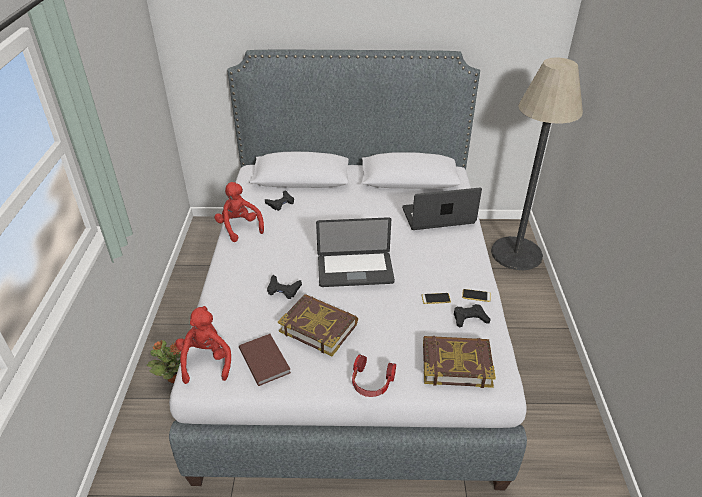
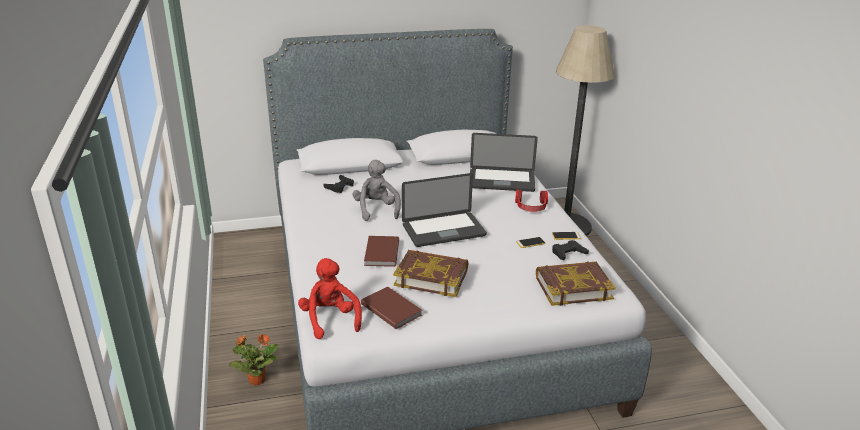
camera: 15 degrees left, 10 degrees down
red plush toy [215,182,264,242] -> none
black game controller [267,275,302,299] -> brown book [364,236,399,267]
headphones [352,354,396,397] -> headphones moved to [515,189,548,212]
laptop [402,188,482,230] -> laptop turned 150 degrees counterclockwise [470,133,538,192]
none -> grey plush toy [353,160,401,221]

